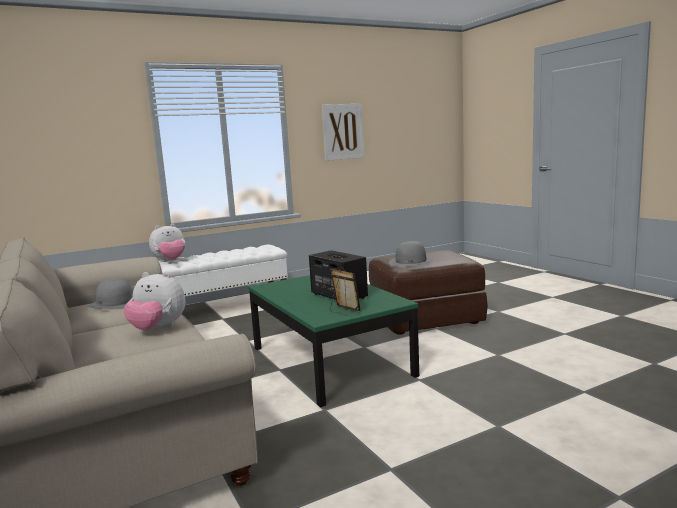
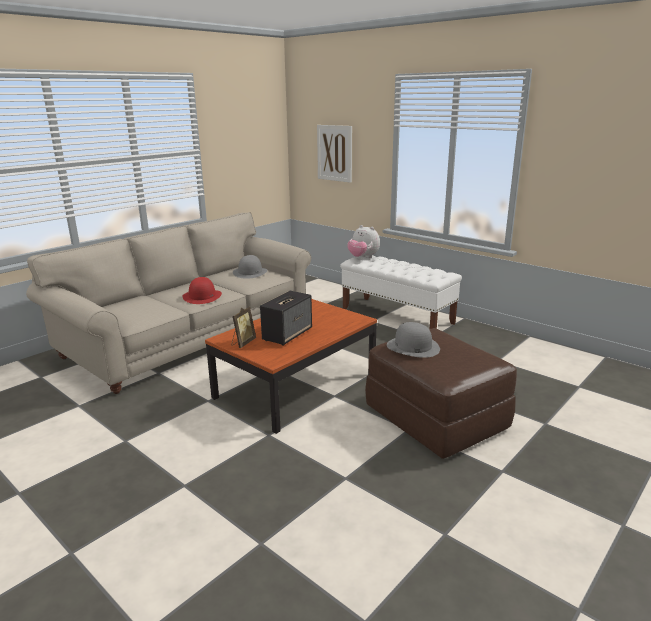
camera: 70 degrees right, 10 degrees up
plush toy [124,272,185,330] -> red hat [182,277,222,304]
green coffee table [248,275,419,407] -> brown coffee table [205,299,377,434]
picture [322,104,364,161] -> picture moved to [317,125,352,183]

